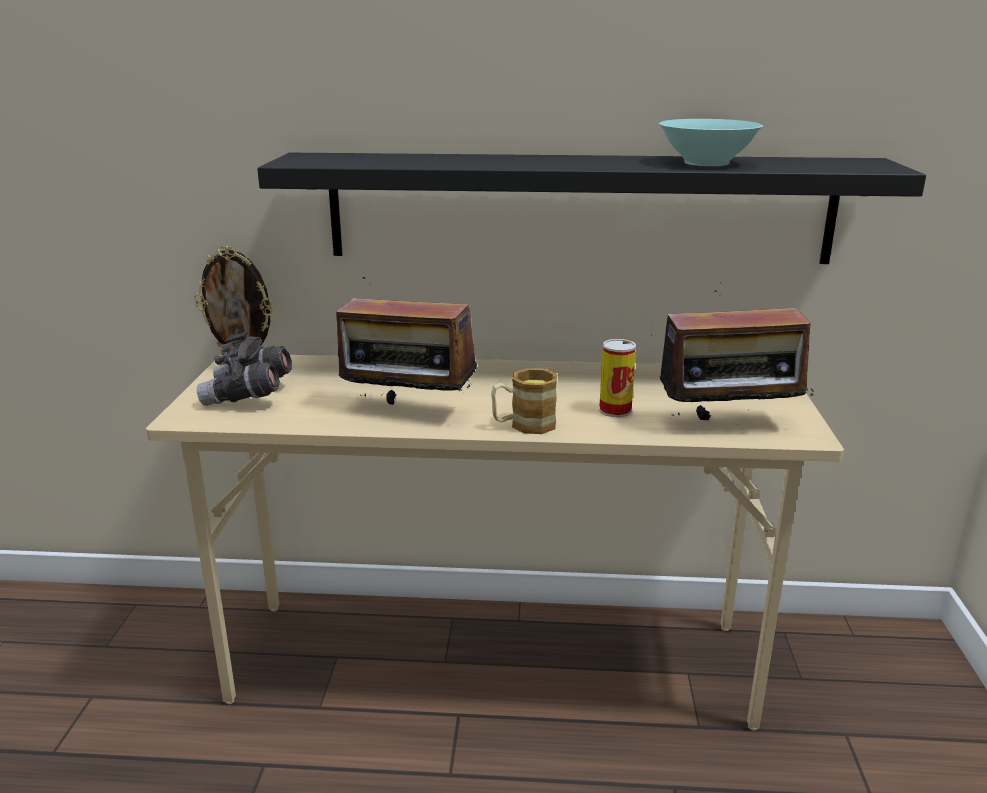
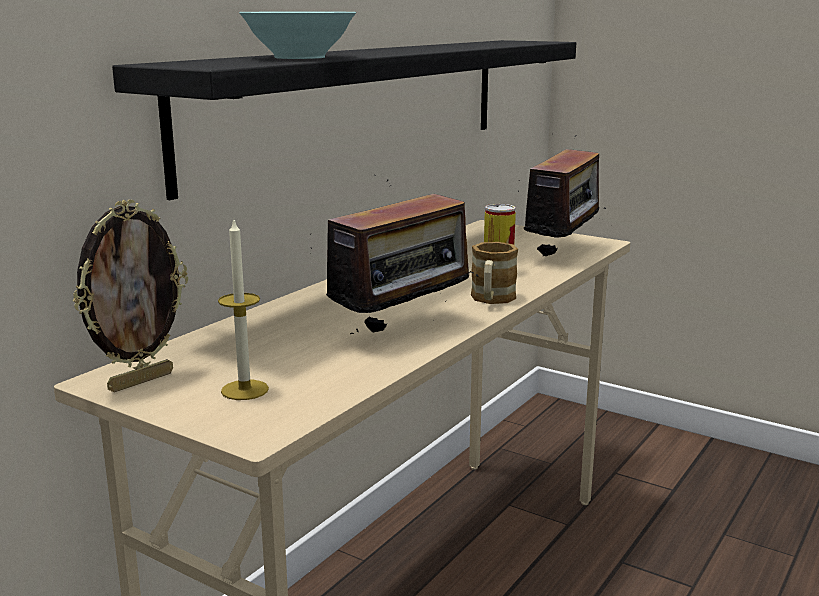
camera: 60 degrees left, 5 degrees down
grey binoculars [197,332,292,406] -> candle [218,220,269,400]
turquoise bowl [659,119,763,166] -> turquoise bowl moved to [239,12,356,59]

